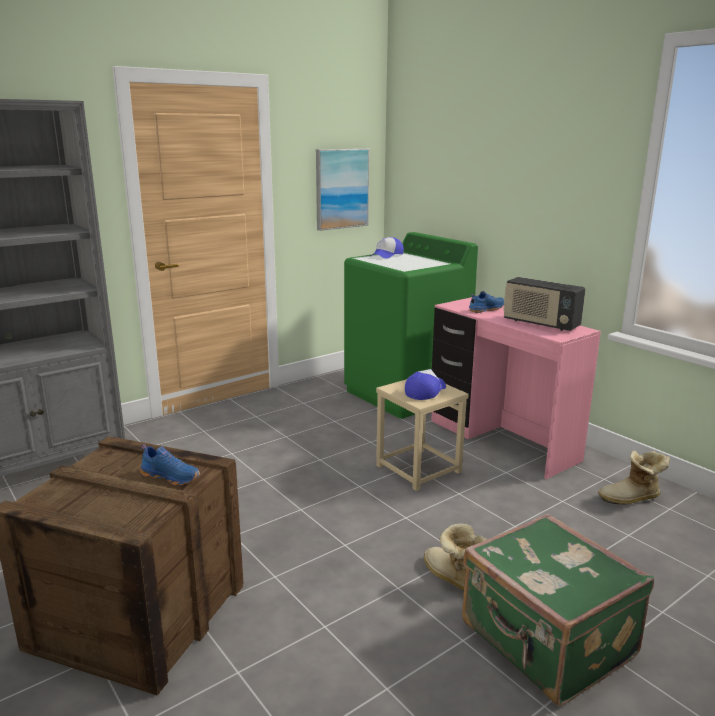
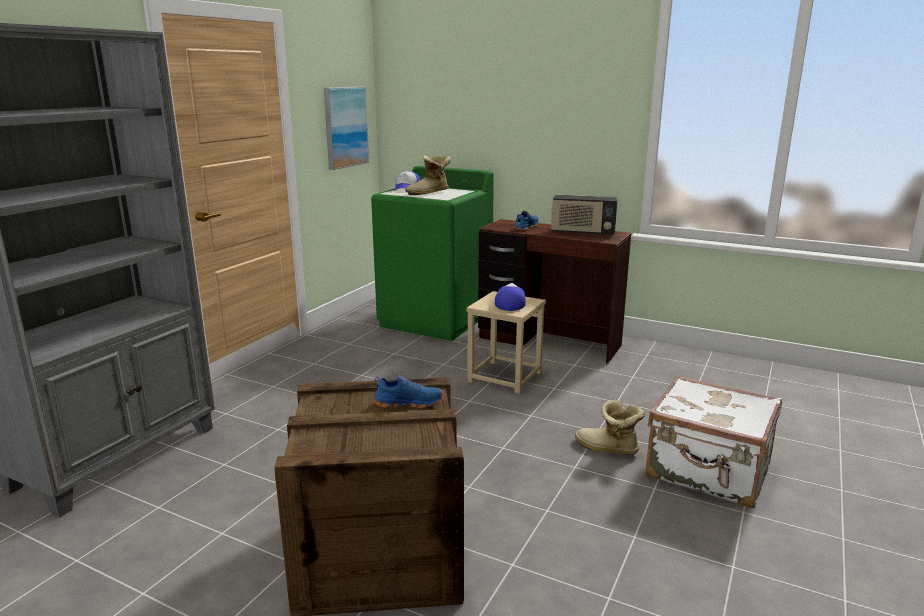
camera: 25 degrees left, 0 degrees up
pink desk [431,297,601,479] -> brown desk [478,219,631,364]
green suitcase [462,514,654,706] -> white suitcase [645,375,782,508]
boot [598,451,670,505] -> boot moved to [405,155,451,195]

